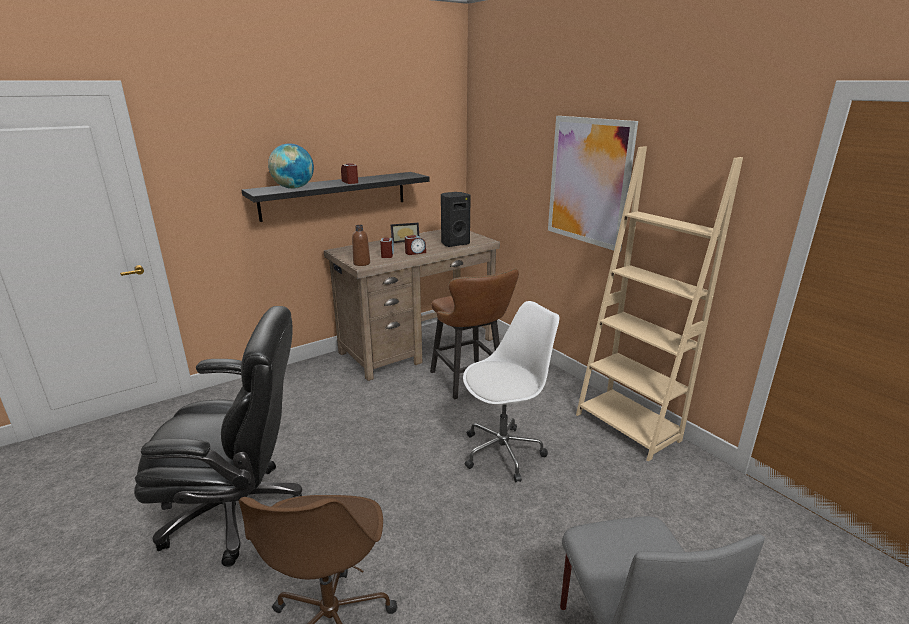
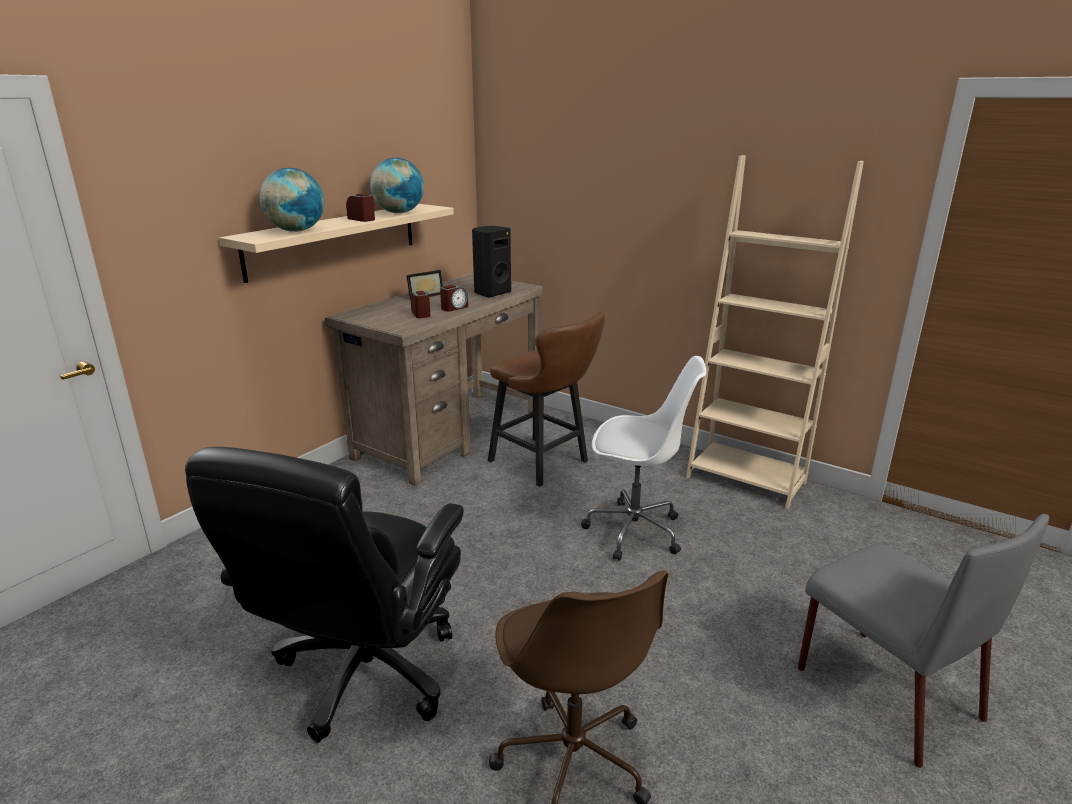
camera: 20 degrees left, 0 degrees up
black office chair [134,306,302,567] -> black office chair turned 135 degrees clockwise [185,447,464,743]
black shelf [241,172,429,222] -> beige shelf [219,204,454,283]
brown bottle [352,225,370,266] -> none
white office chair [463,301,560,482] -> white office chair turned 60 degrees clockwise [581,356,706,561]
picture [548,116,638,252] -> none
none -> globe [370,158,424,213]

